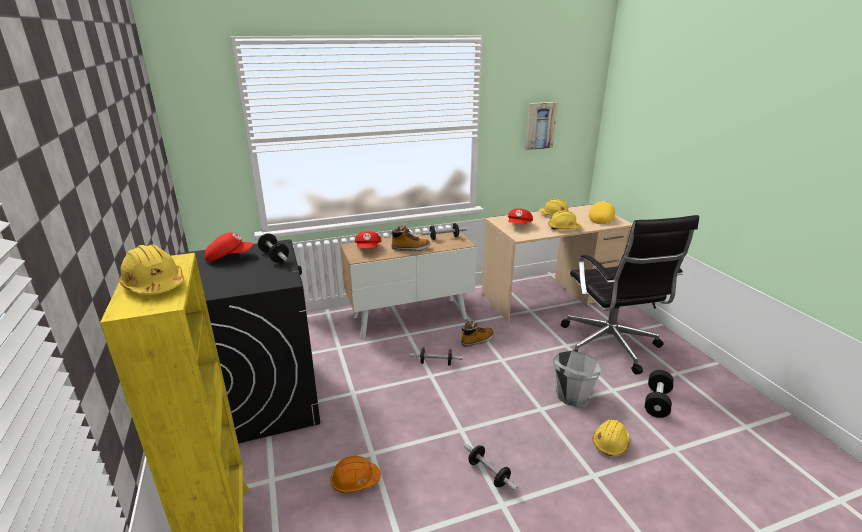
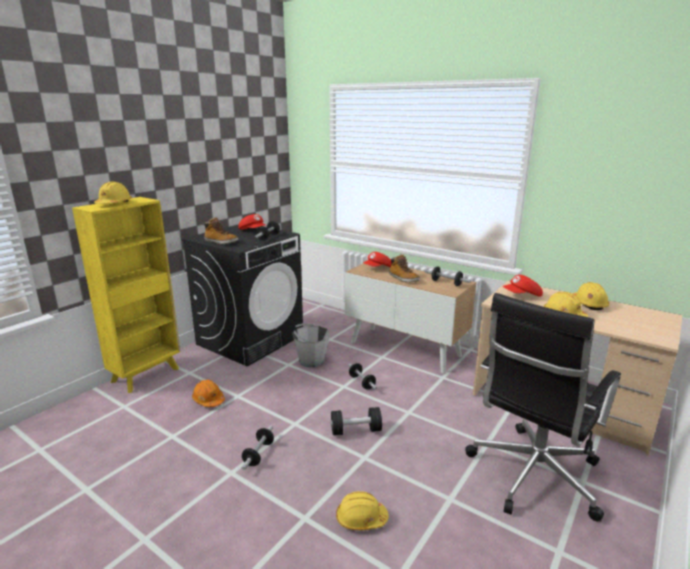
camera: 55 degrees right, 5 degrees down
boot [461,320,494,347] -> boot moved to [204,217,238,244]
picture [525,102,558,150] -> none
grey bucket [553,351,602,406] -> grey bucket moved to [292,323,330,367]
yellow cap [589,201,615,224] -> none
black dumbbell [645,370,674,418] -> black dumbbell moved to [331,407,382,435]

